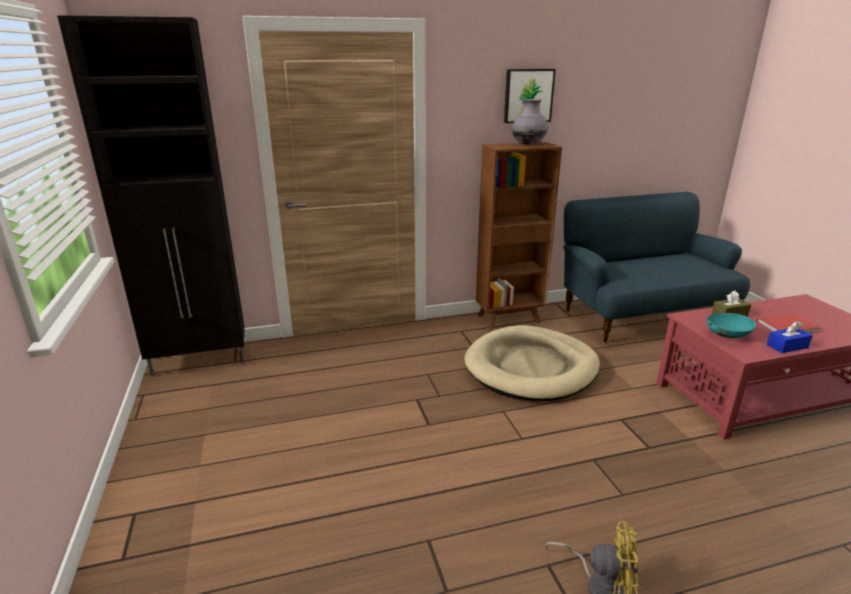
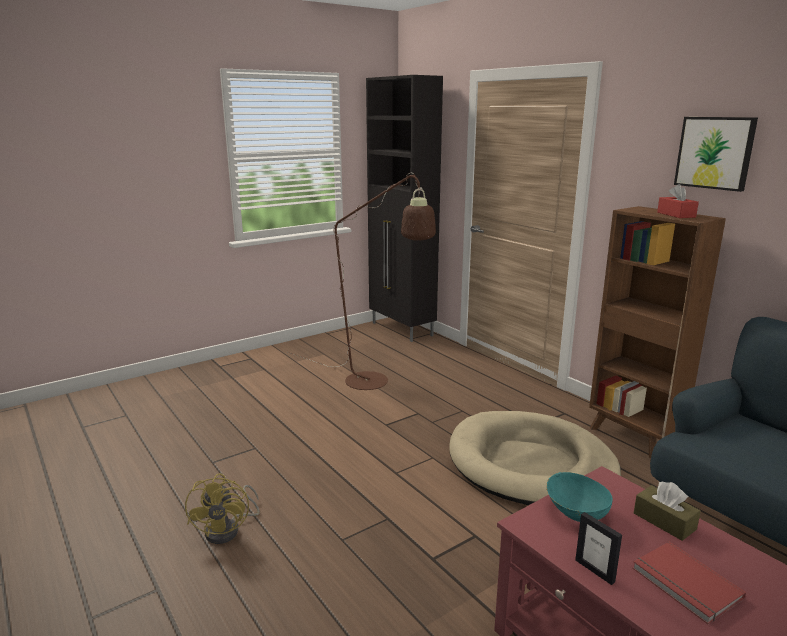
camera: 70 degrees right, 5 degrees down
grey vase [512,99,548,145] -> red tissue box [657,184,699,218]
blue tissue box [767,321,813,353] -> picture frame [575,512,622,585]
none -> brown floor lamp [288,173,436,390]

